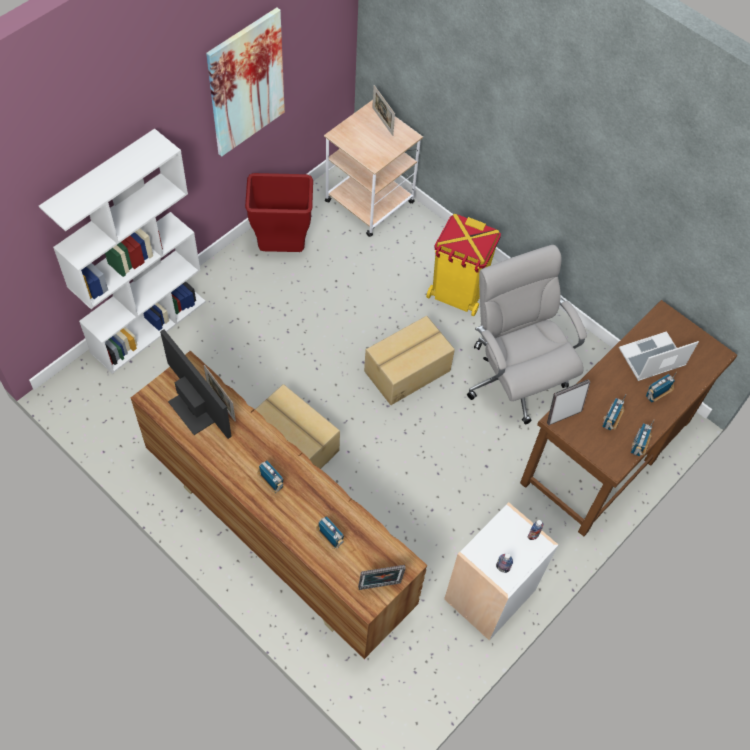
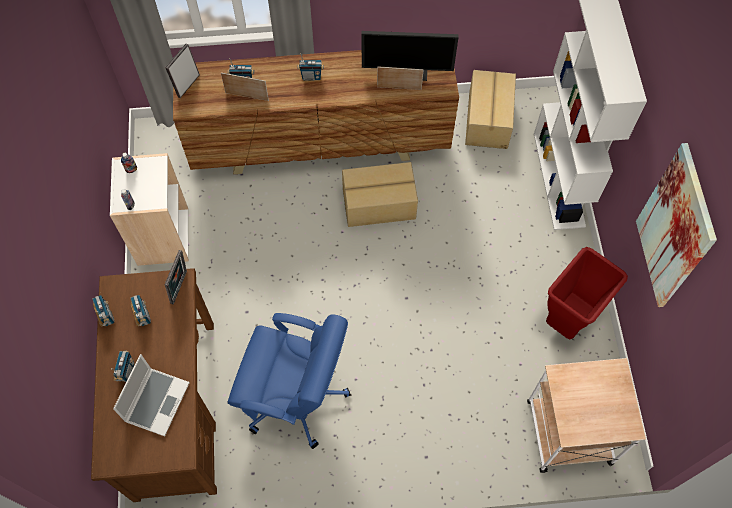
camera: 135 degrees right, 5 degrees up
cardboard box [364,316,455,405] -> cardboard box moved to [465,70,516,149]
picture frame [372,85,395,136] -> picture frame moved to [221,72,269,101]
yellow trash can [426,214,501,316] -> none
grey office chair [467,245,587,424] -> blue office chair [228,313,351,449]

